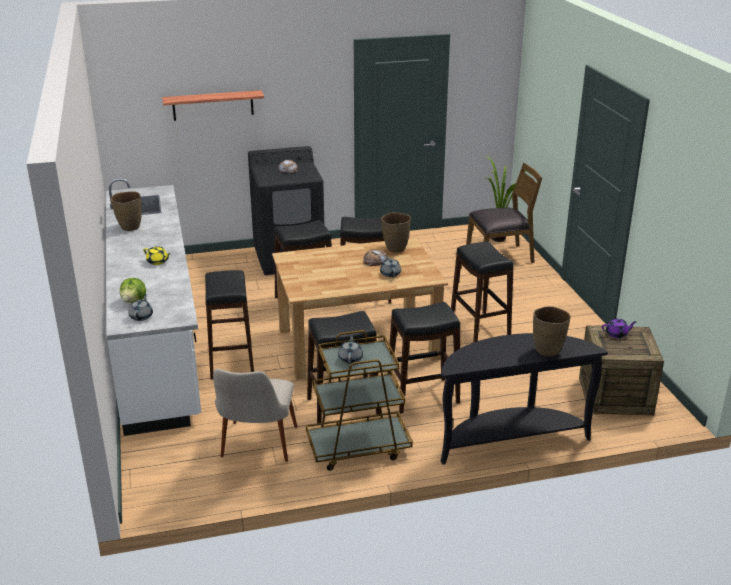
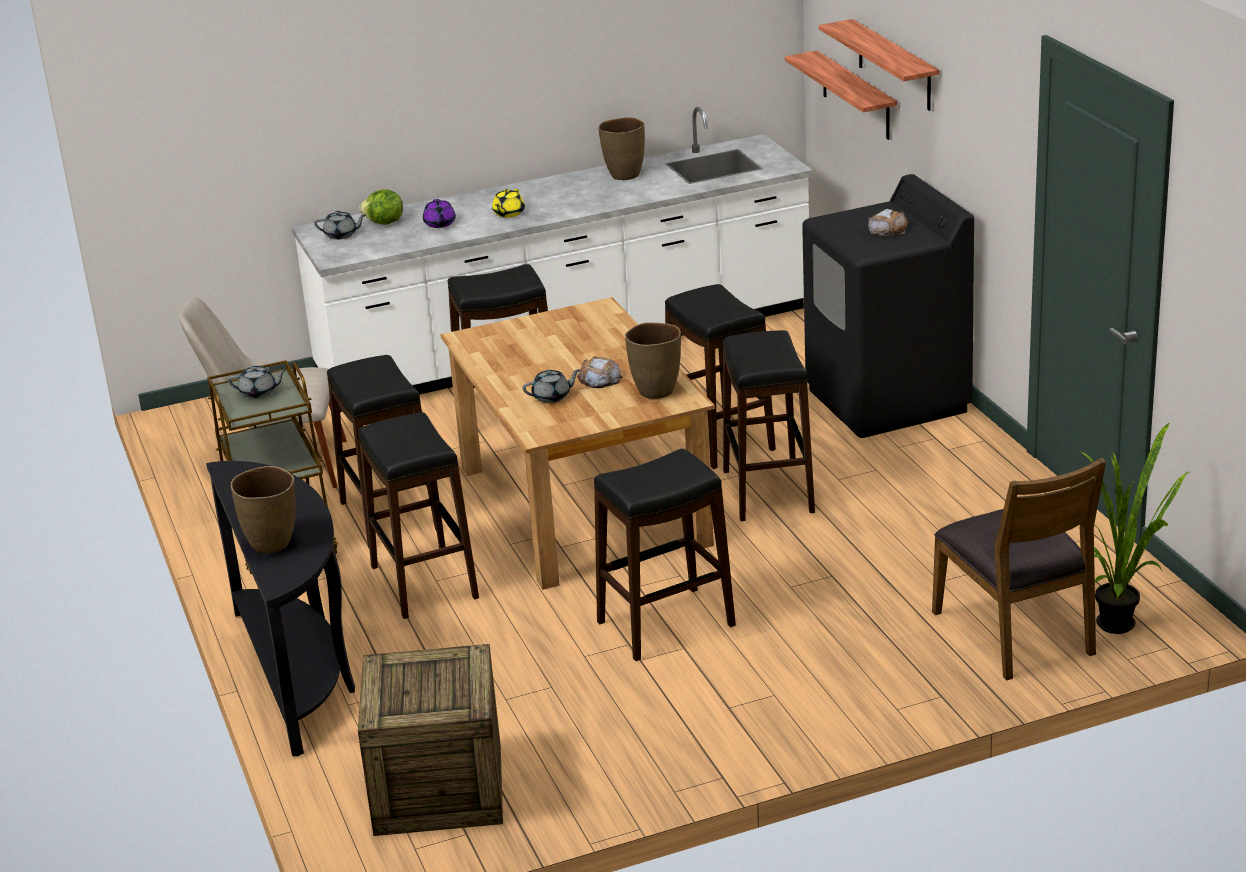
camera: 85 degrees right, 0 degrees up
purple teapot [602,318,637,338] -> purple teapot moved to [423,199,456,228]
none -> shelf [785,51,897,140]

